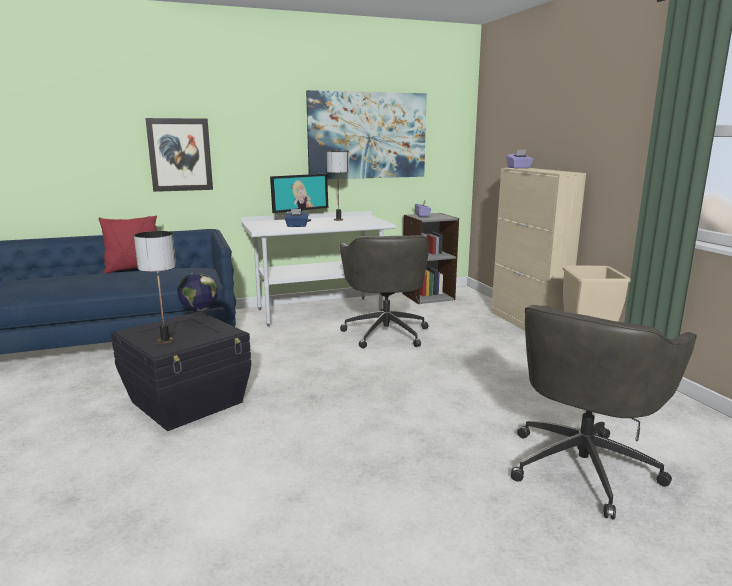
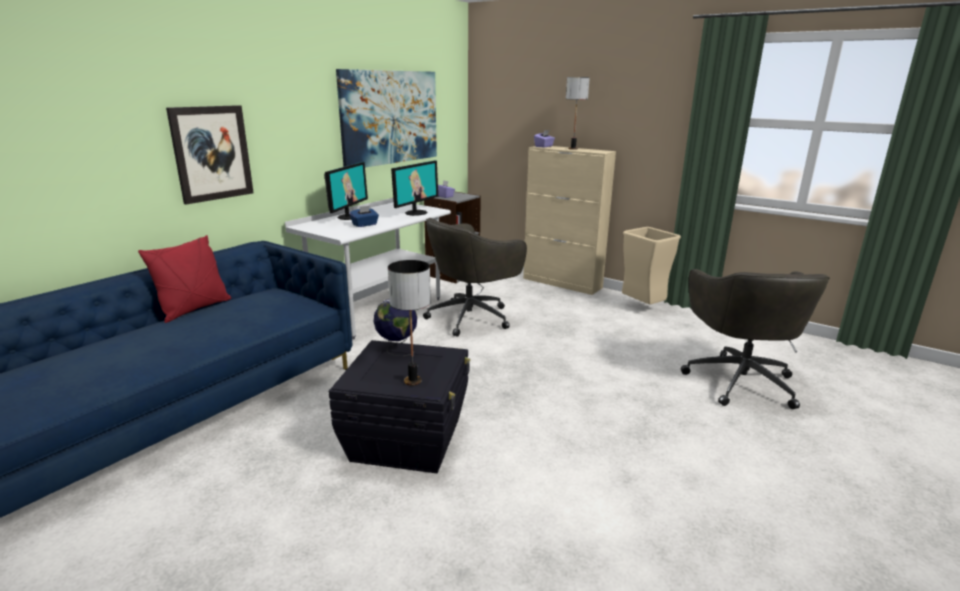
camera: 35 degrees left, 5 degrees up
table lamp [327,151,349,221] -> table lamp moved to [566,77,590,150]
grey office chair [340,235,429,349] -> grey office chair turned 90 degrees clockwise [423,218,527,337]
none -> monitor [391,160,438,216]

